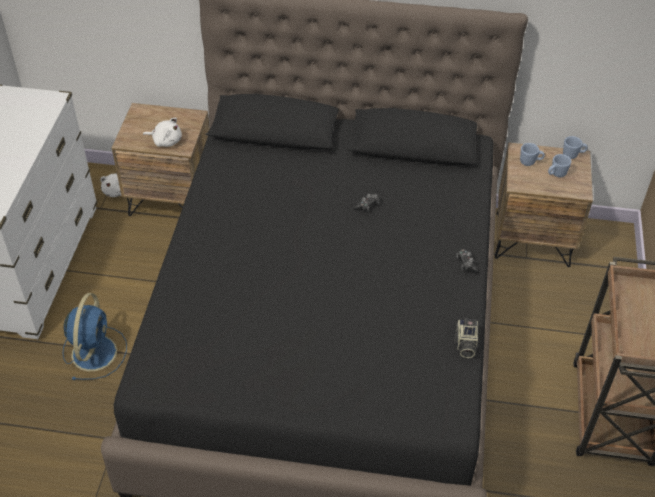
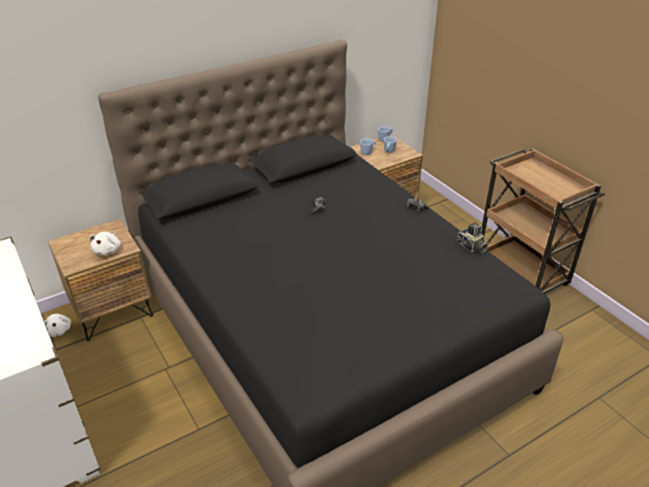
camera: 40 degrees left, 10 degrees down
blue fan [63,293,127,380] -> none
white plush toy [143,117,182,147] -> white plush toy turned 120 degrees clockwise [89,232,121,255]

